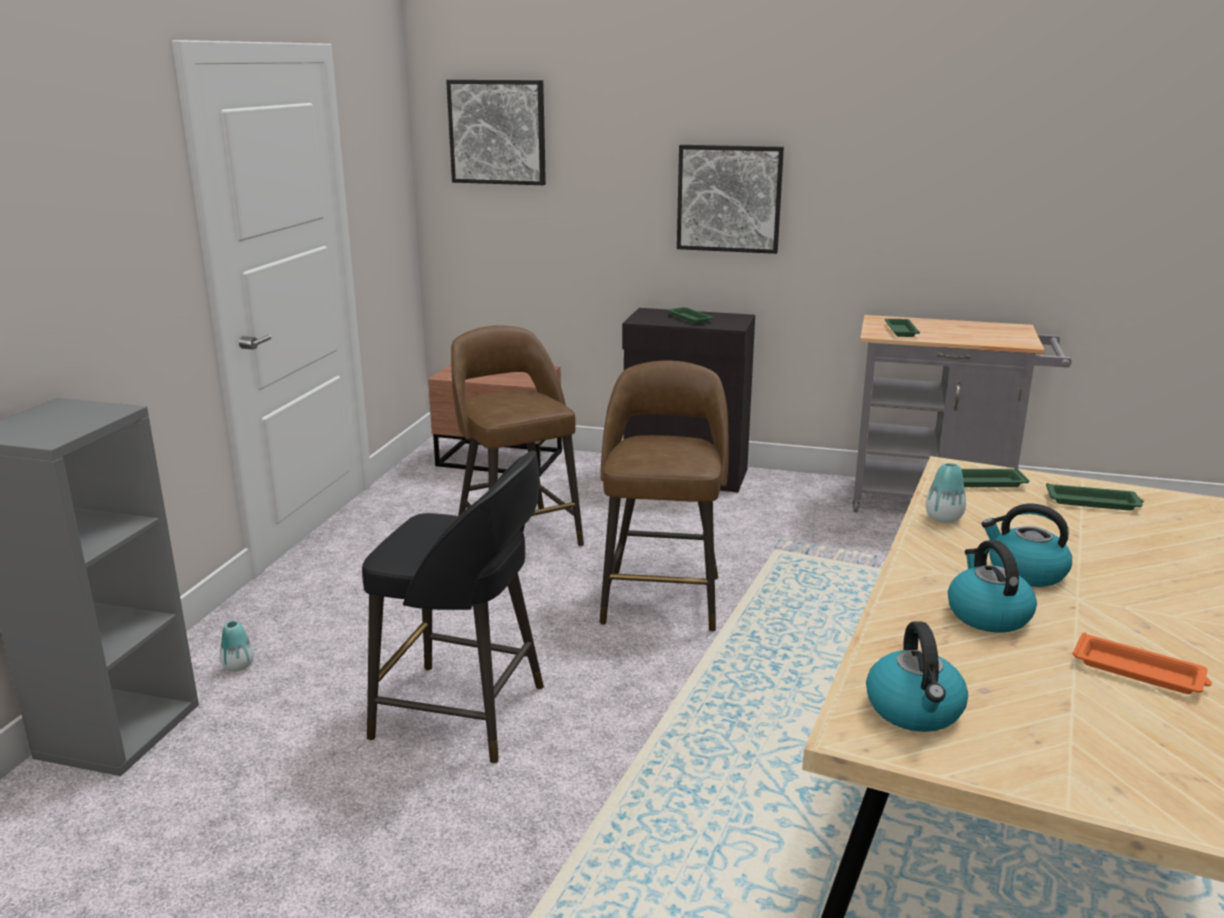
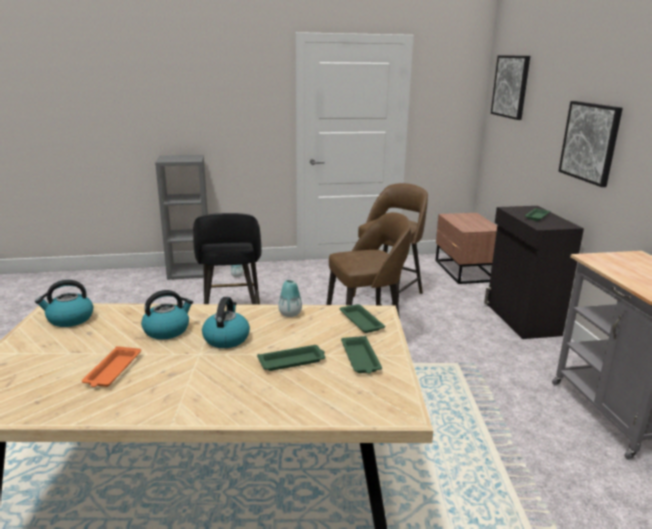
camera: 65 degrees right, 0 degrees up
green tray [885,319,920,337] -> green tray moved to [257,345,326,371]

